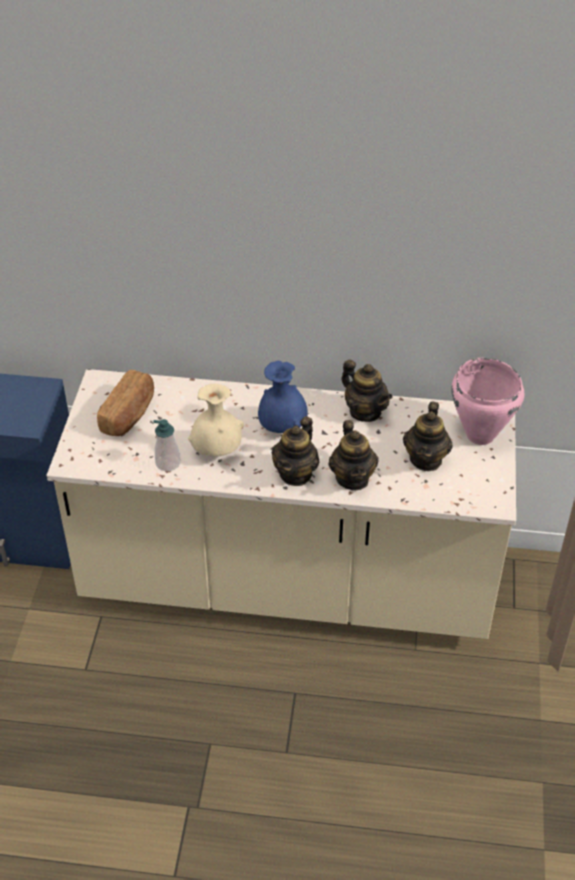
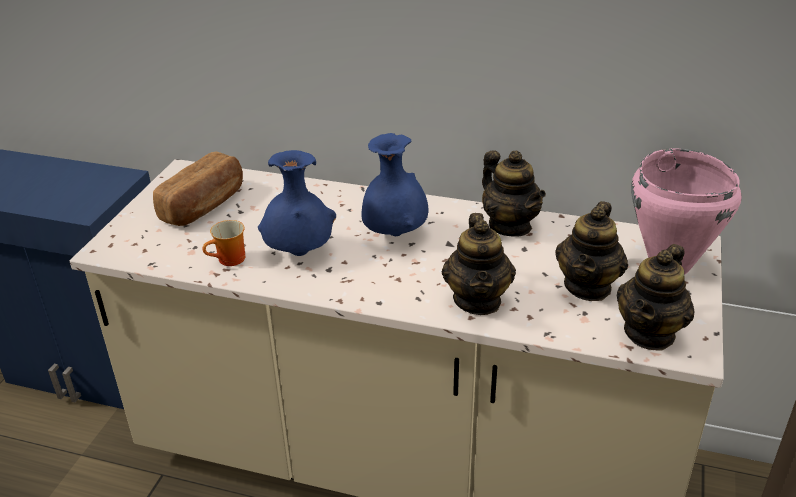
camera: 10 degrees right, 10 degrees down
soap dispenser [153,419,180,471] -> mug [203,220,245,266]
beige vase [188,384,244,457] -> blue vase [258,150,336,256]
teapot [271,416,319,486] -> teapot moved to [616,244,695,351]

